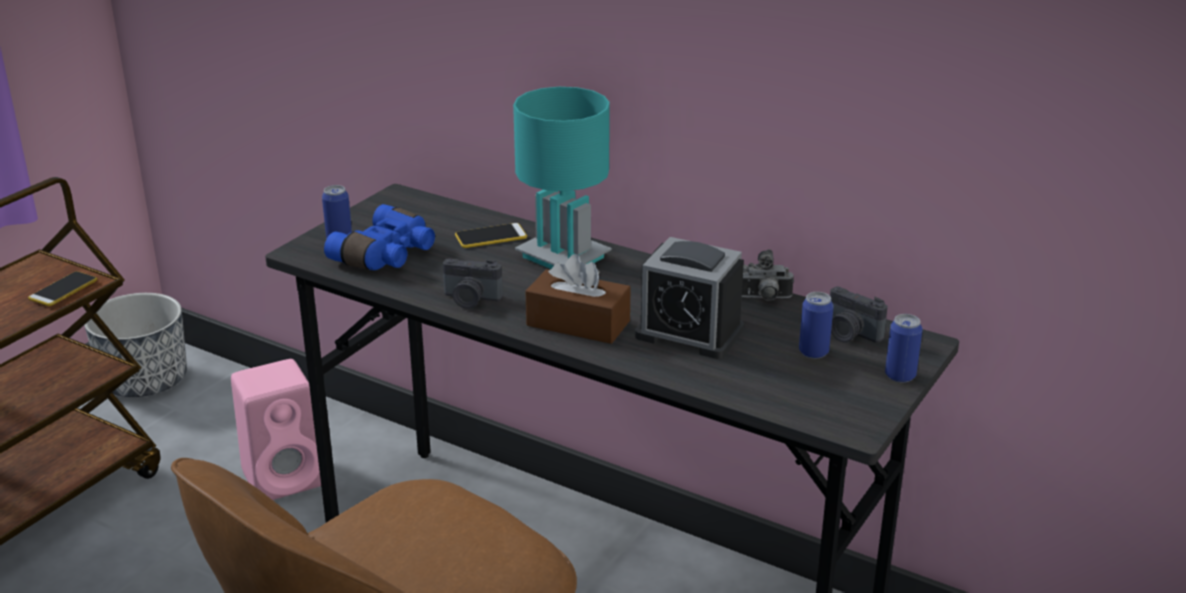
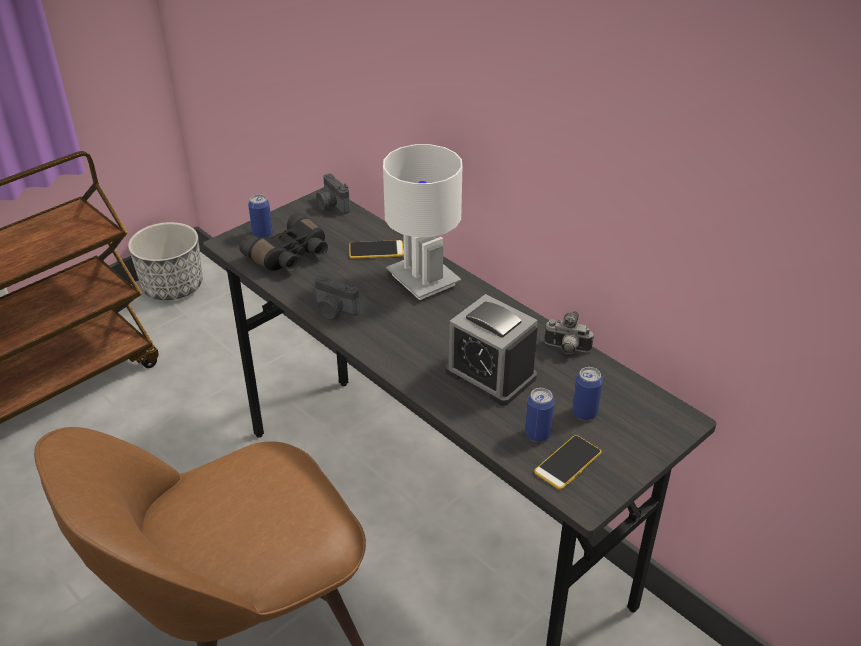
camera: 15 degrees right, 10 degrees up
phone [28,271,98,306] -> phone moved to [534,435,602,490]
pink speaker [231,359,321,500] -> none
blue binoculars [324,204,435,270] -> black binoculars [240,213,328,272]
turquoise table lamp [513,87,612,269] -> white table lamp [383,144,462,300]
brown tissue box [525,254,631,344] -> none
camera [830,287,888,343] -> camera moved to [316,174,350,214]
can [885,314,923,383] -> can moved to [525,388,555,442]

